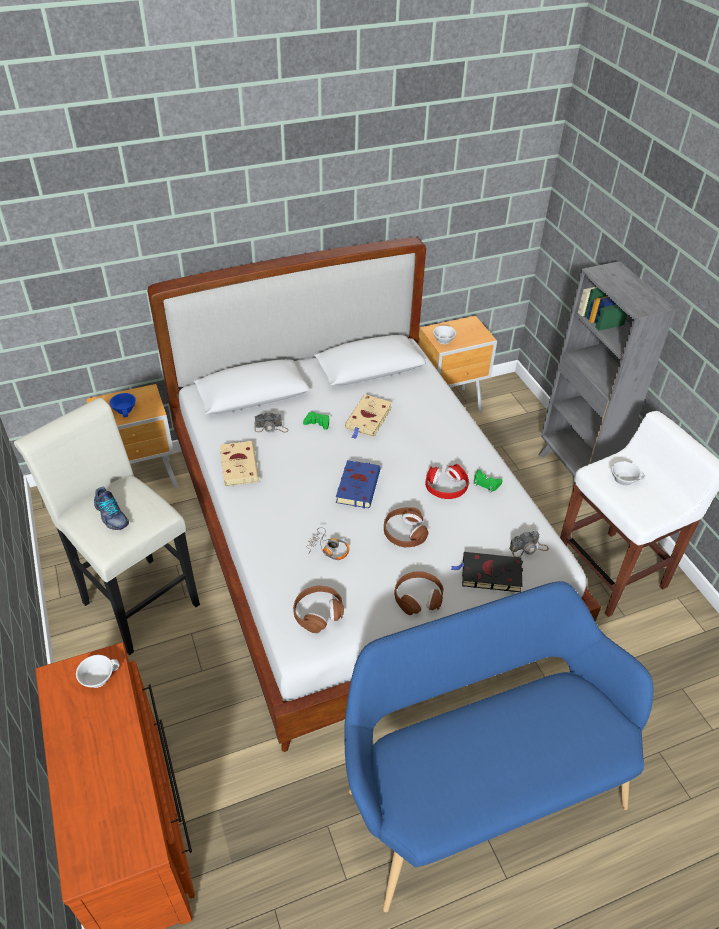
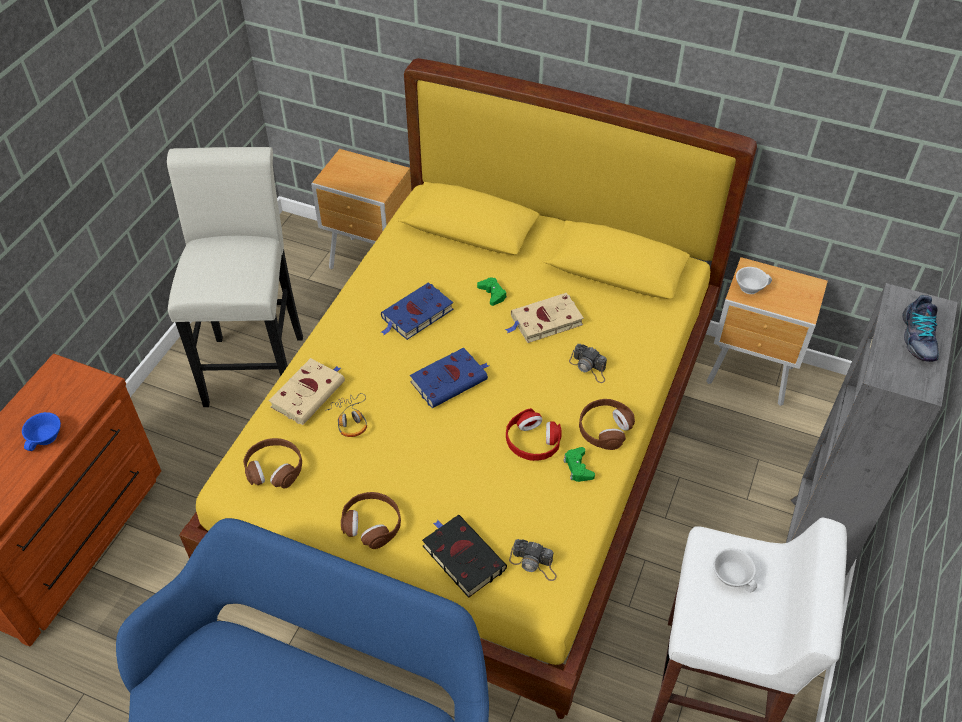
camera: 45 degrees right, 5 degrees up
white cup [76,655,120,688] -> none
shoe [94,487,129,530] -> shoe moved to [902,295,939,362]
blue cup [109,393,136,417] -> blue cup moved to [22,412,61,451]
white bed [147,237,601,752] -> yellow bed [179,58,757,719]
beige book [220,441,259,486] -> beige book moved to [269,358,345,425]
camera [254,412,288,433] -> camera moved to [569,344,607,383]
brown headphones [384,507,429,547] -> brown headphones moved to [579,399,635,450]
none -> blue book [381,282,454,340]

